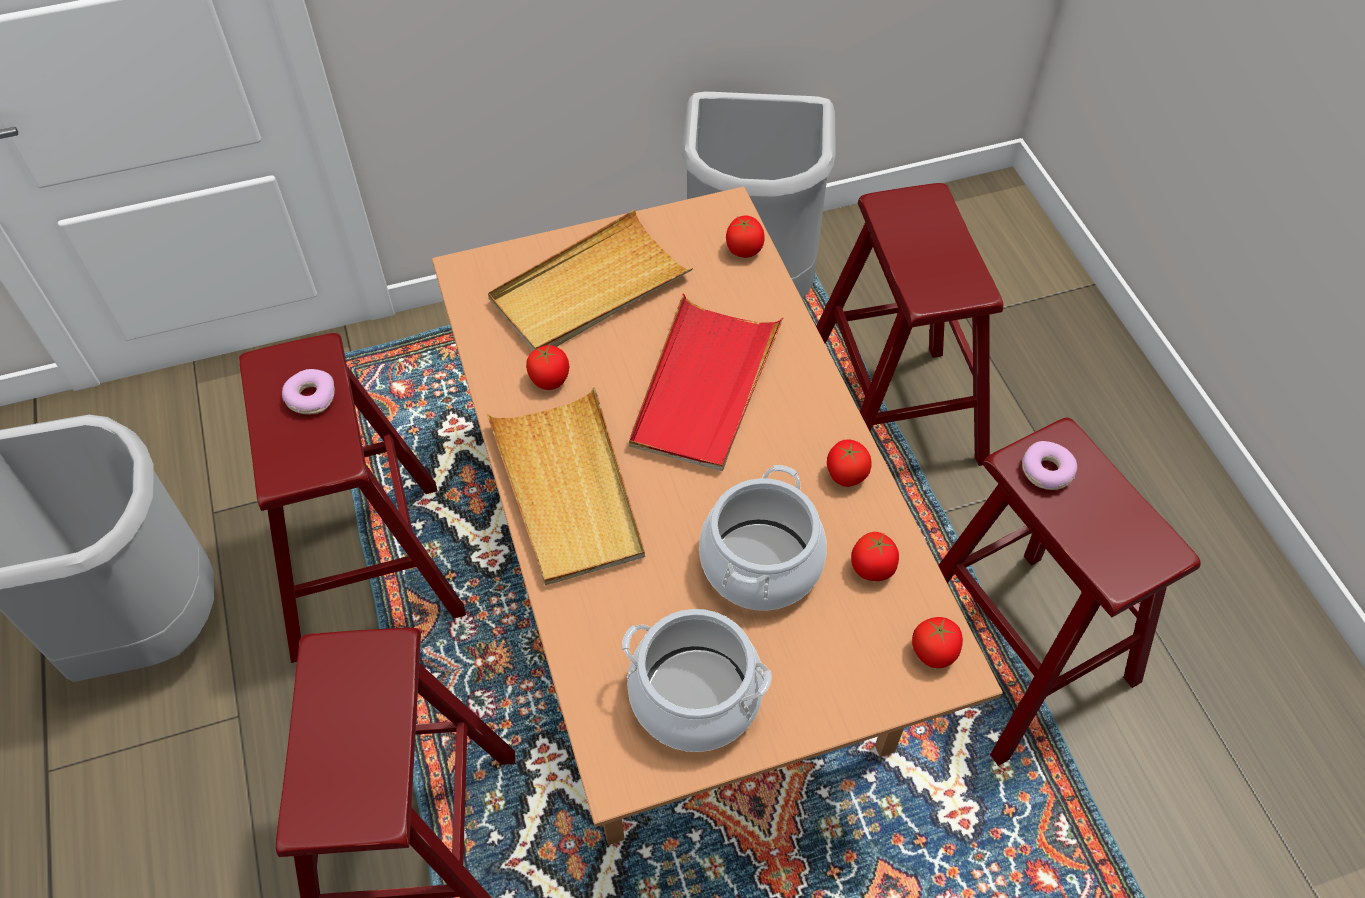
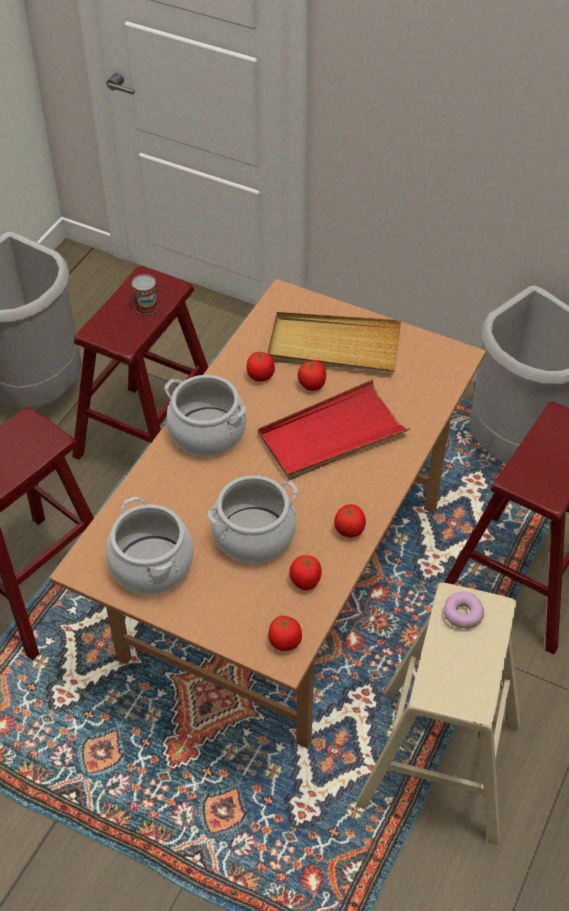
camera: 45 degrees right, 5 degrees down
donut [282,369,335,414] -> can [132,274,158,315]
beige tray [487,387,645,585] -> cooking pot [164,375,246,456]
tomato [726,215,764,258] -> tomato moved to [298,361,326,391]
red stool [938,418,1201,766] -> beige stool [356,582,520,845]

